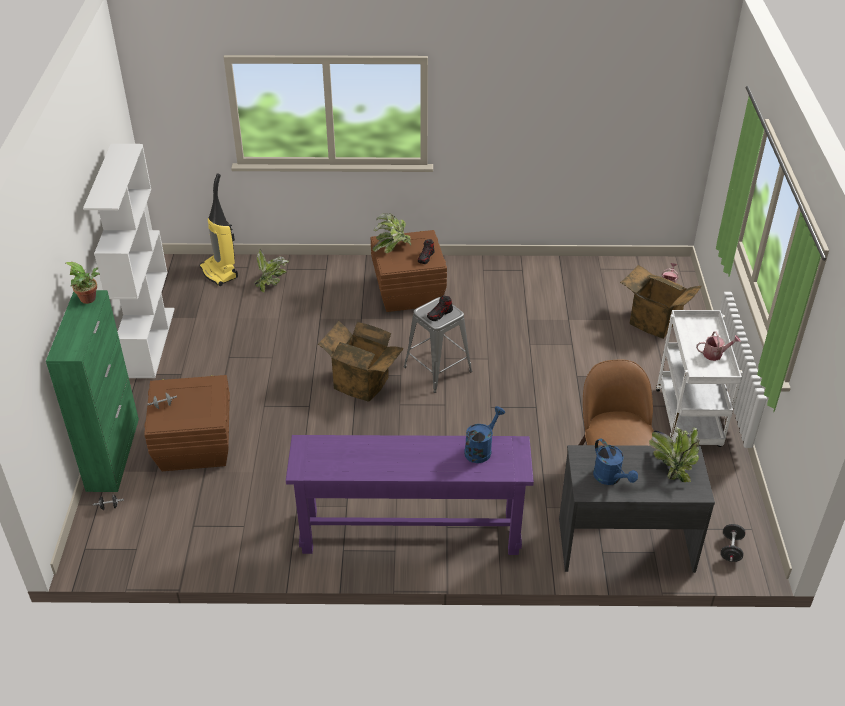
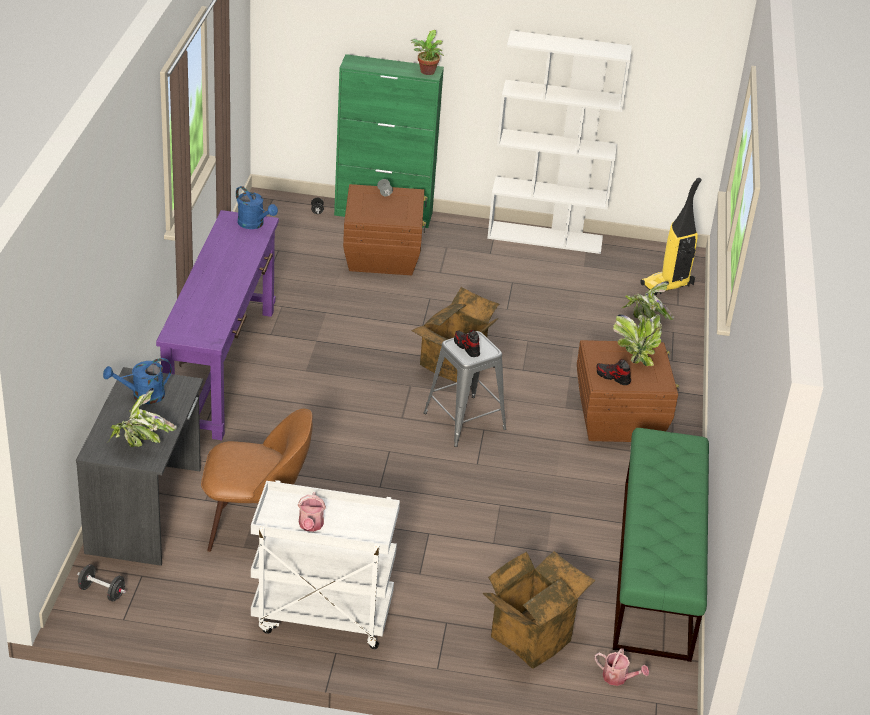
camera: 95 degrees right, 5 degrees down
blue watering can [464,406,505,463] -> blue watering can moved to [236,186,278,229]
none -> green bench [613,428,709,662]

